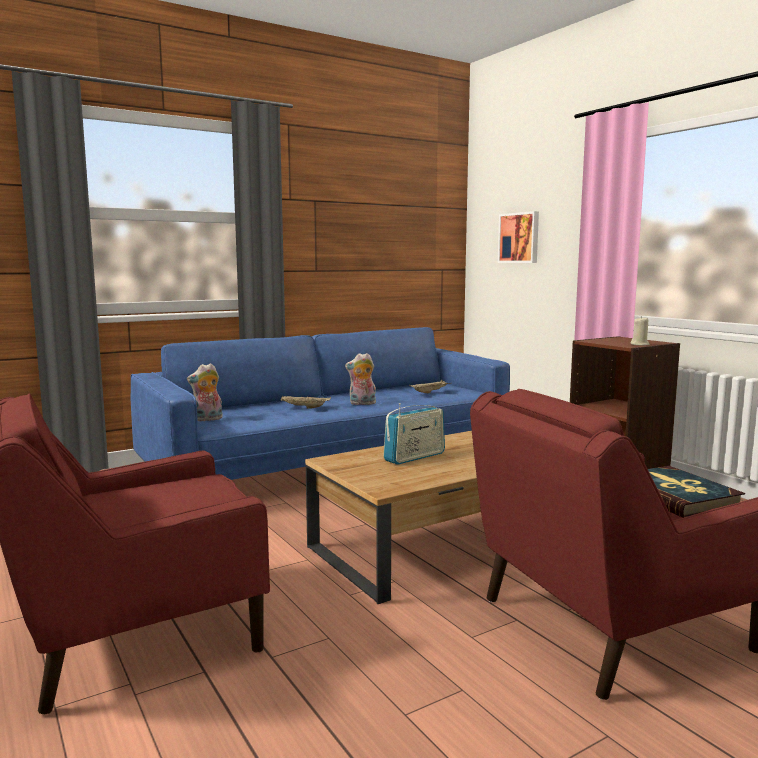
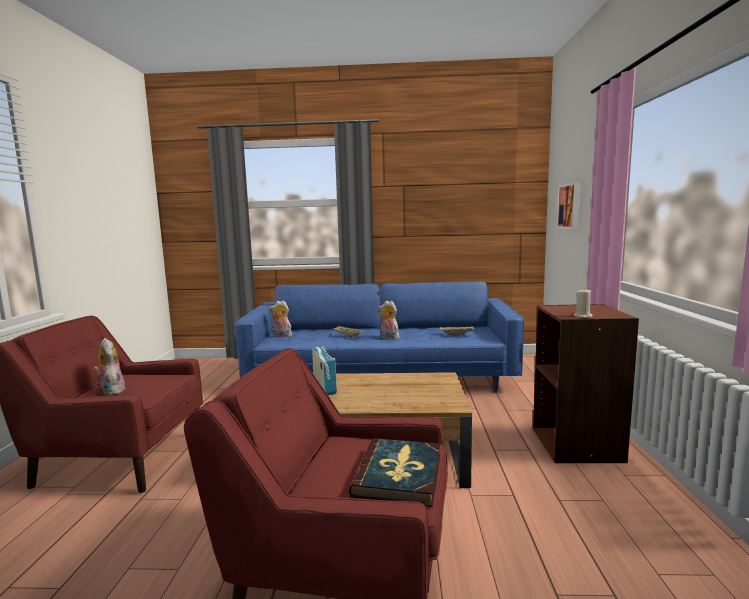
camera: 35 degrees right, 0 degrees up
radio [383,403,445,465] -> radio turned 105 degrees counterclockwise [312,347,337,395]
none -> plush toy [94,338,125,395]

